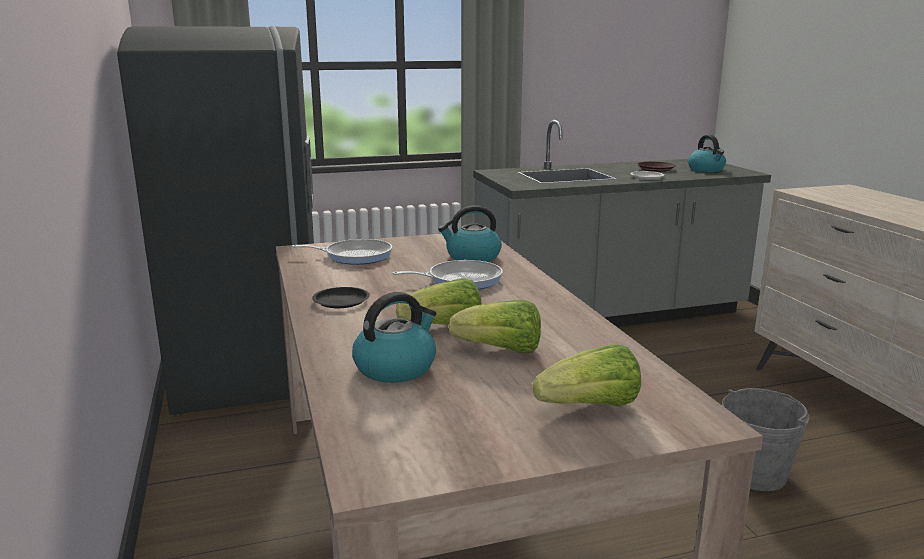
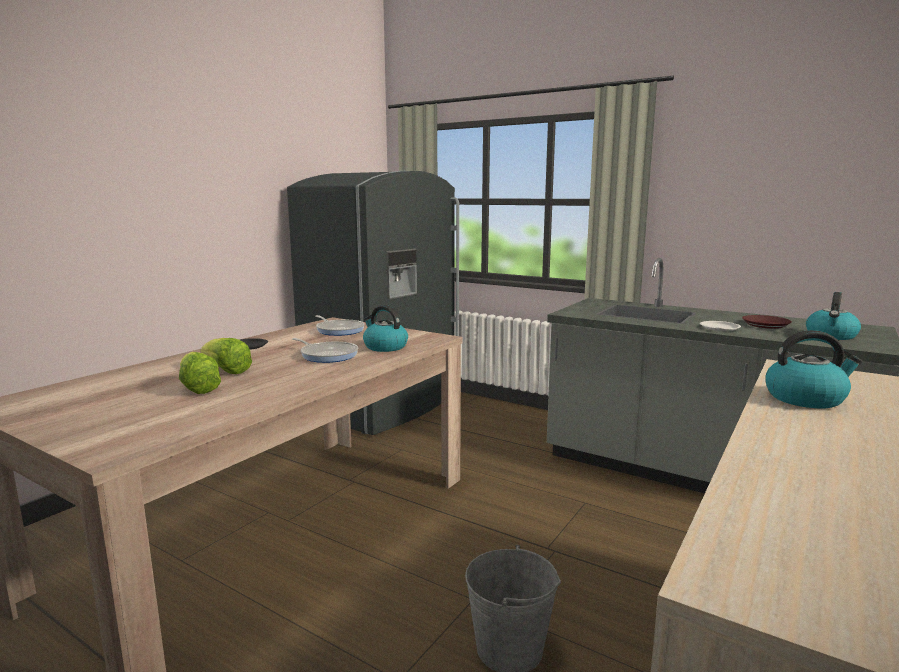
camera: 50 degrees right, 5 degrees down
kettle [352,292,437,383] -> kettle moved to [765,330,863,408]
lettuce [533,344,641,406] -> none

